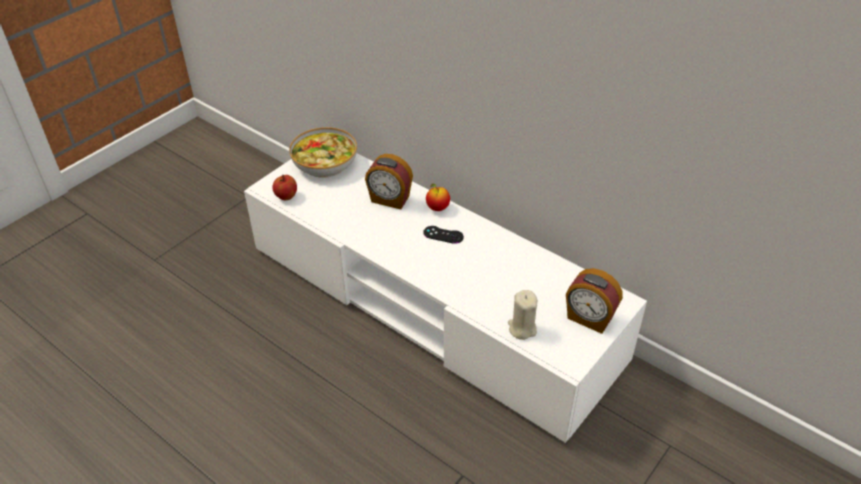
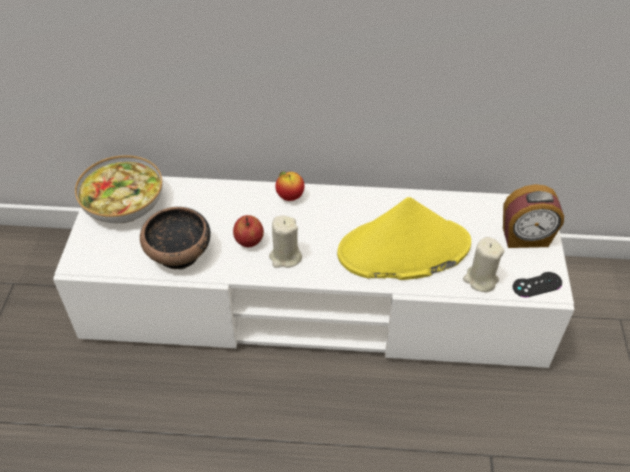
camera: 35 degrees left, 5 degrees up
apple [272,174,297,200] -> apple moved to [233,215,264,247]
alarm clock [365,154,413,209] -> none
black game controller [423,226,464,244] -> black game controller moved to [513,272,562,297]
none -> bowl [140,207,211,270]
none -> beige candle [269,216,302,268]
none -> yellow hat [337,197,471,280]

